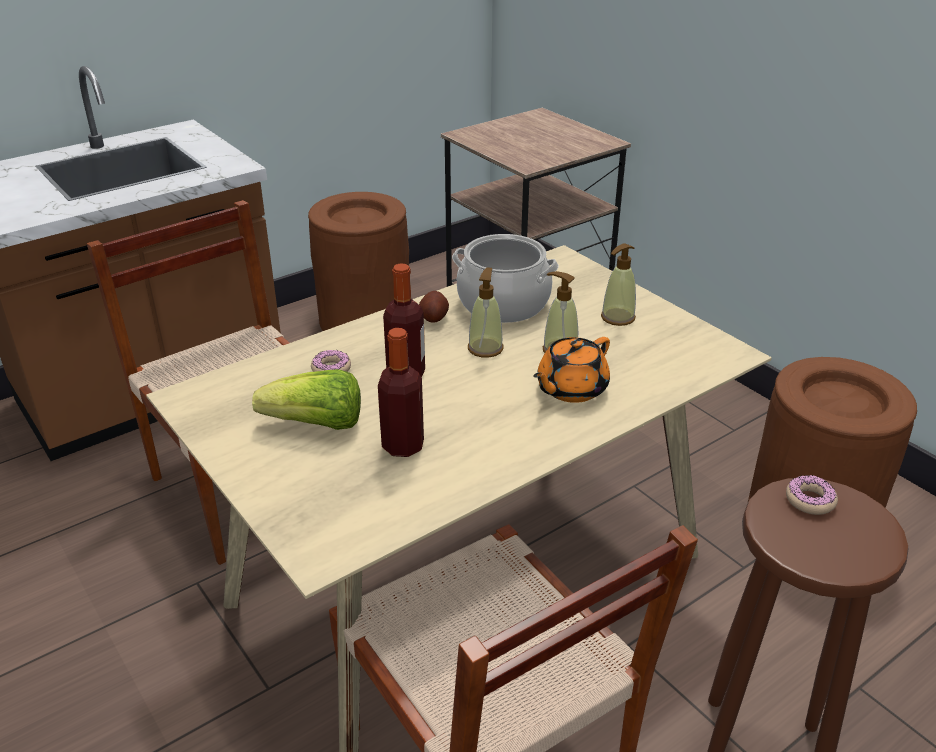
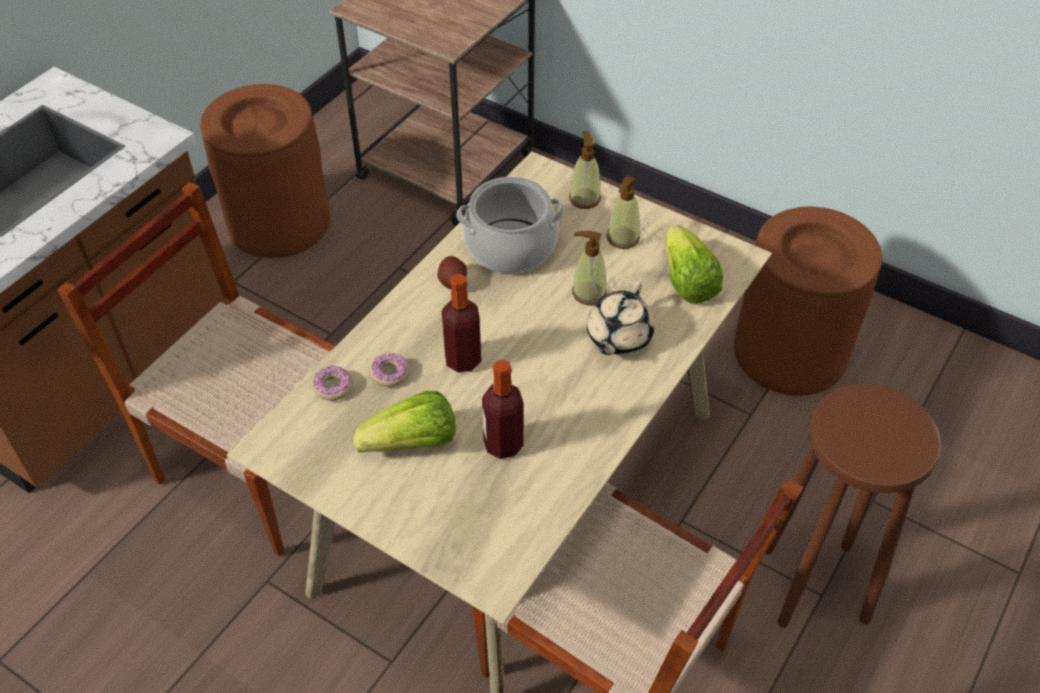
camera: 20 degrees left, 15 degrees up
soap dispenser [468,267,503,358] -> soap dispenser moved to [569,131,601,209]
orange teapot [533,337,610,403] -> beige teapot [587,281,654,355]
donut [786,475,838,515] -> donut moved to [313,366,353,401]
none -> lettuce [665,225,723,303]

